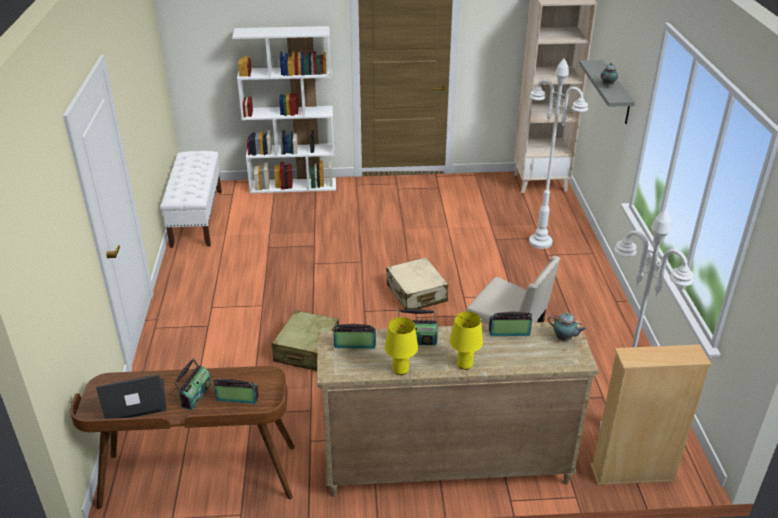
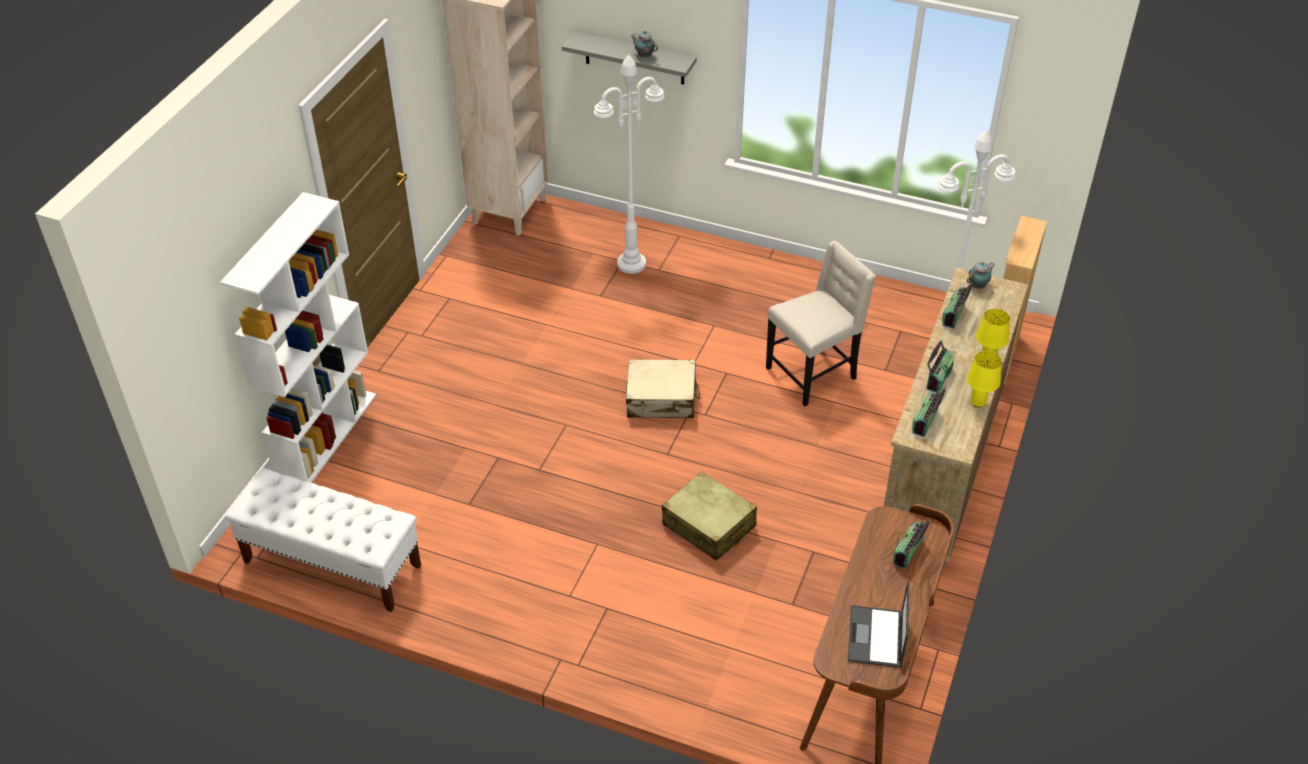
camera: 65 degrees left, 10 degrees up
radio [174,358,211,410] -> none

